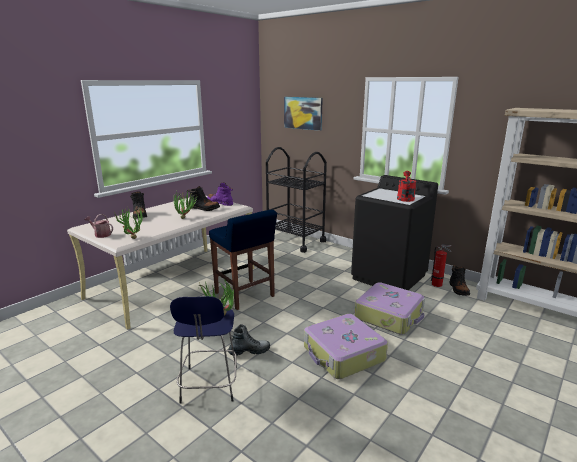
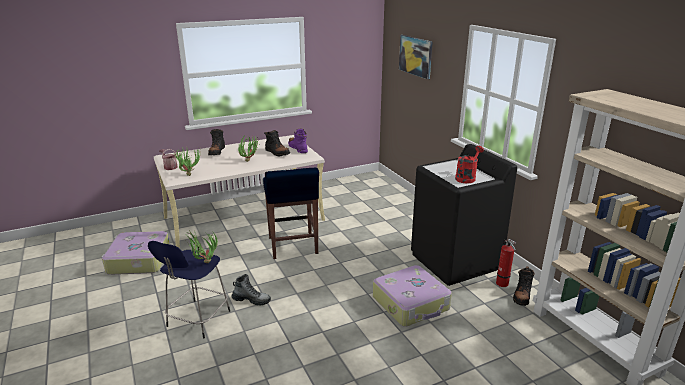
camera: 25 degrees right, 5 degrees up
black cart [266,147,327,253] -> none
suitcase [304,314,388,379] -> suitcase moved to [102,231,170,275]

